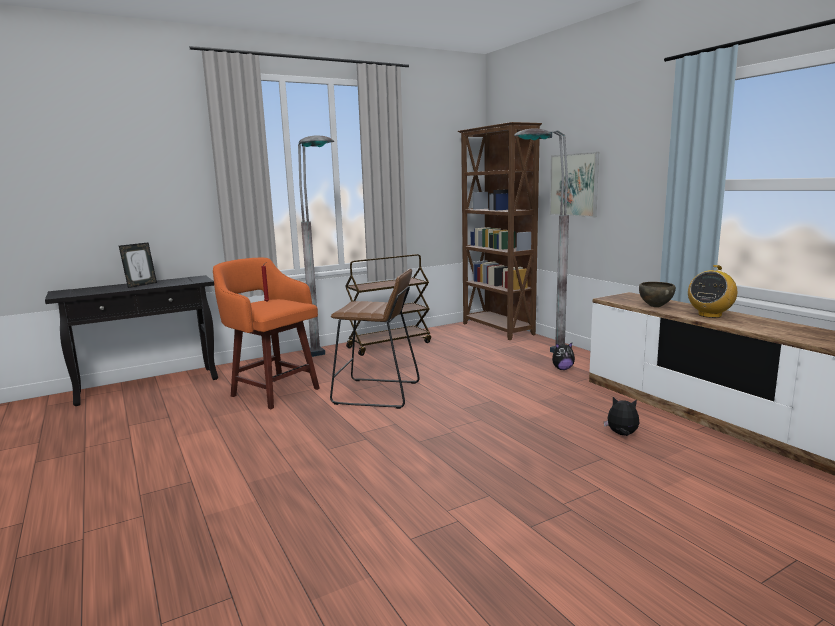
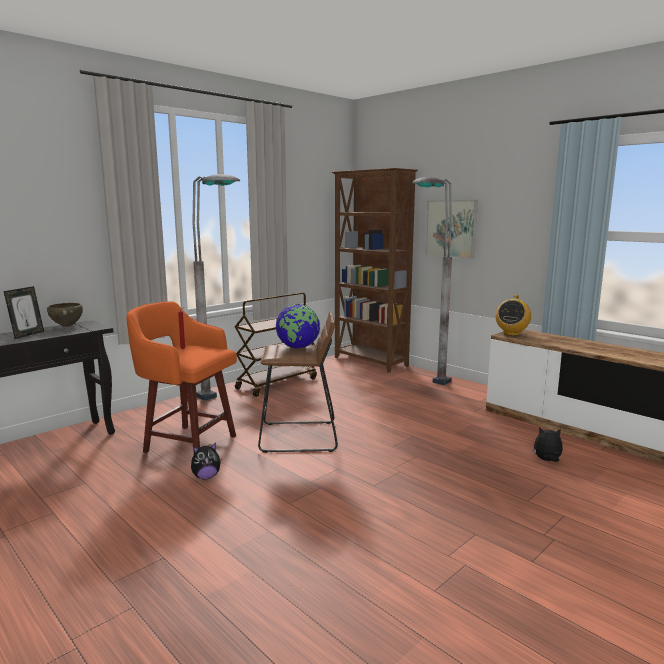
camera: 15 degrees left, 0 degrees up
plush toy [552,343,575,370] -> plush toy moved to [191,443,221,479]
brown bowl [639,282,676,307] -> brown bowl moved to [47,303,83,327]
radio [688,265,737,318] -> radio moved to [495,295,531,336]
none -> globe [276,304,320,348]

